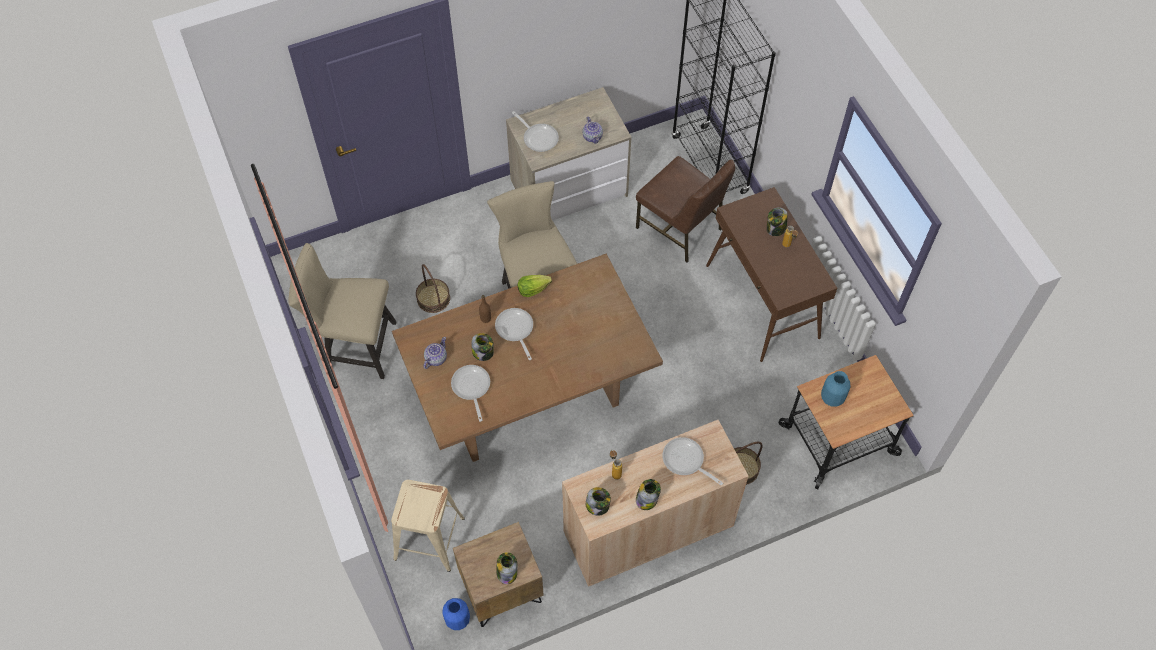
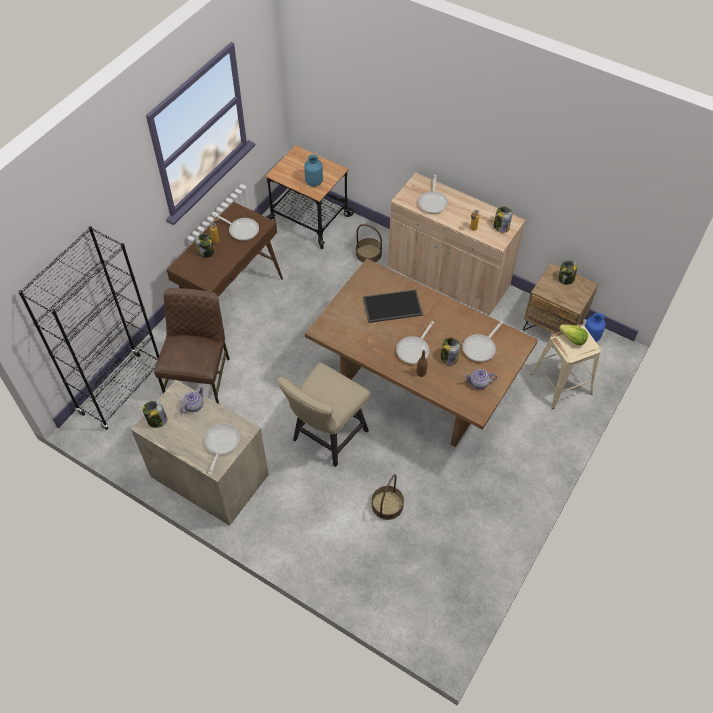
camera: 125 degrees left, 5 degrees down
beige chair [288,243,397,379] -> none
lettuce [518,275,552,297] -> lettuce moved to [559,324,588,345]
jar [636,479,661,510] -> jar moved to [143,401,167,428]
none -> frying pan [213,214,259,241]
none -> tray [363,290,423,323]

